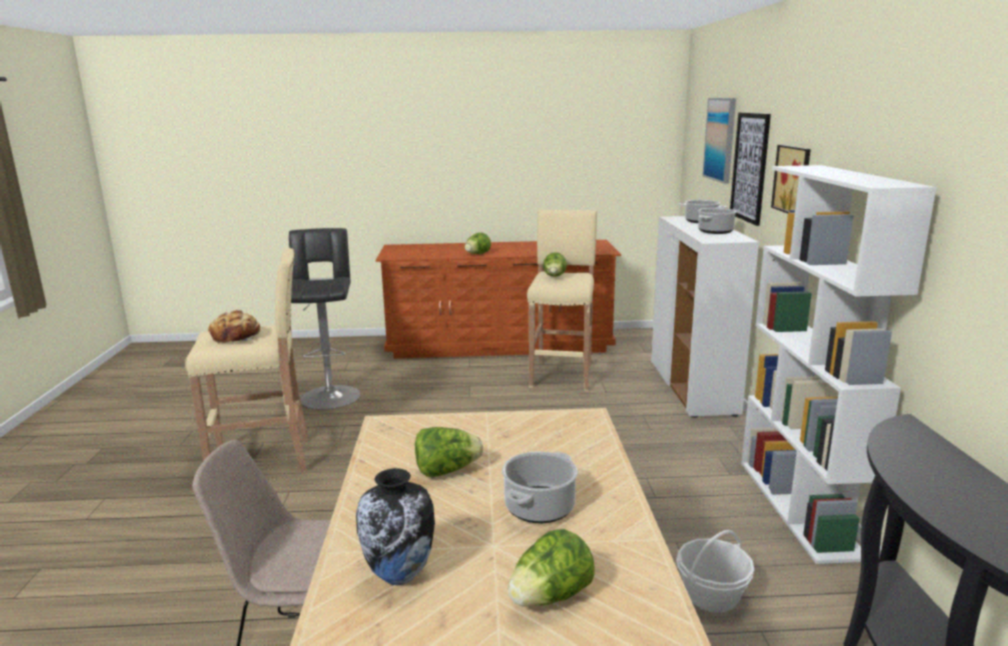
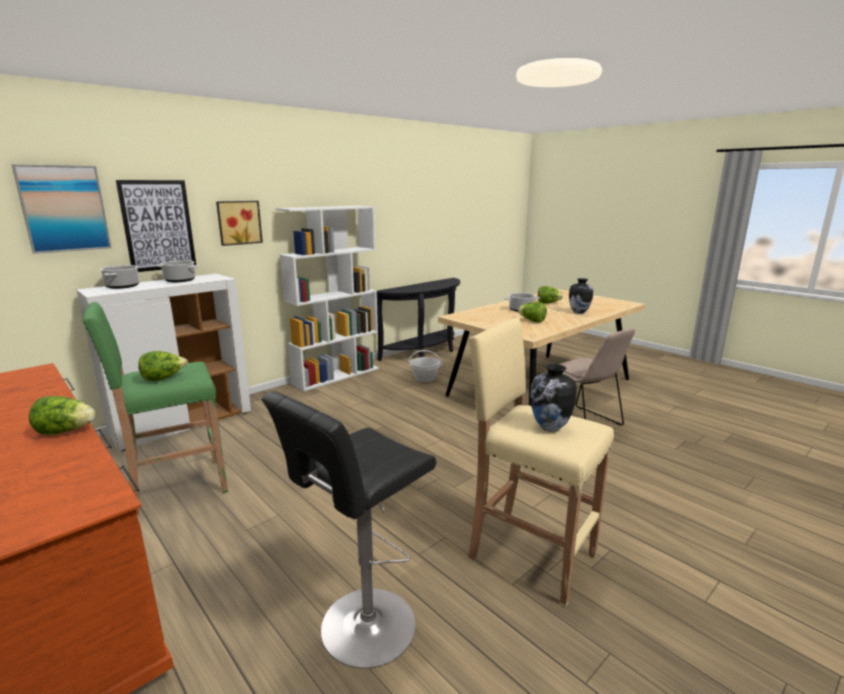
camera: 130 degrees left, 0 degrees up
bread [208,310,260,343] -> vase [530,364,577,432]
beige stool [527,210,597,391] -> green stool [83,302,228,516]

